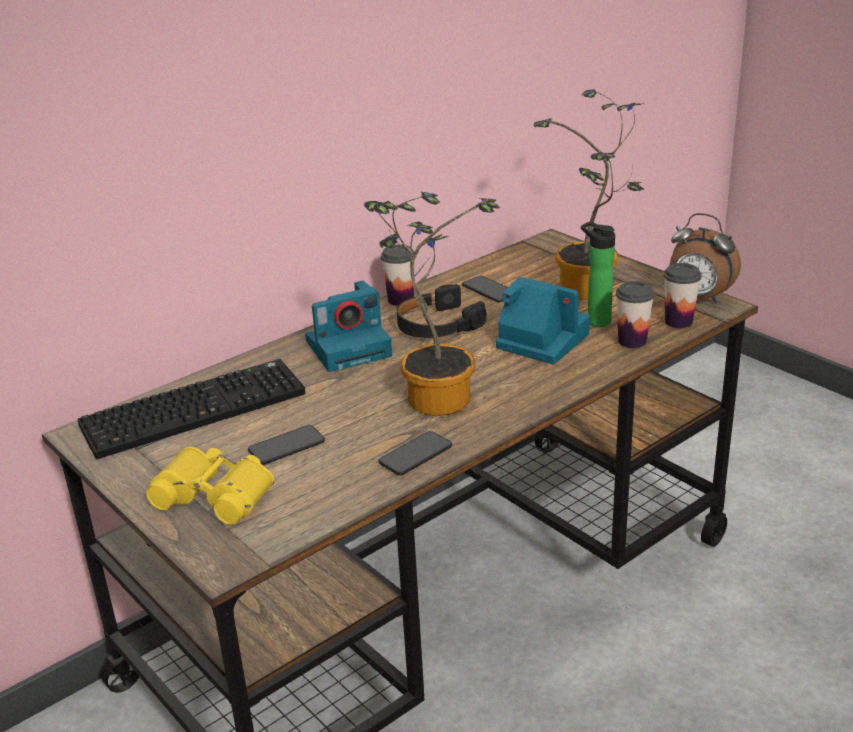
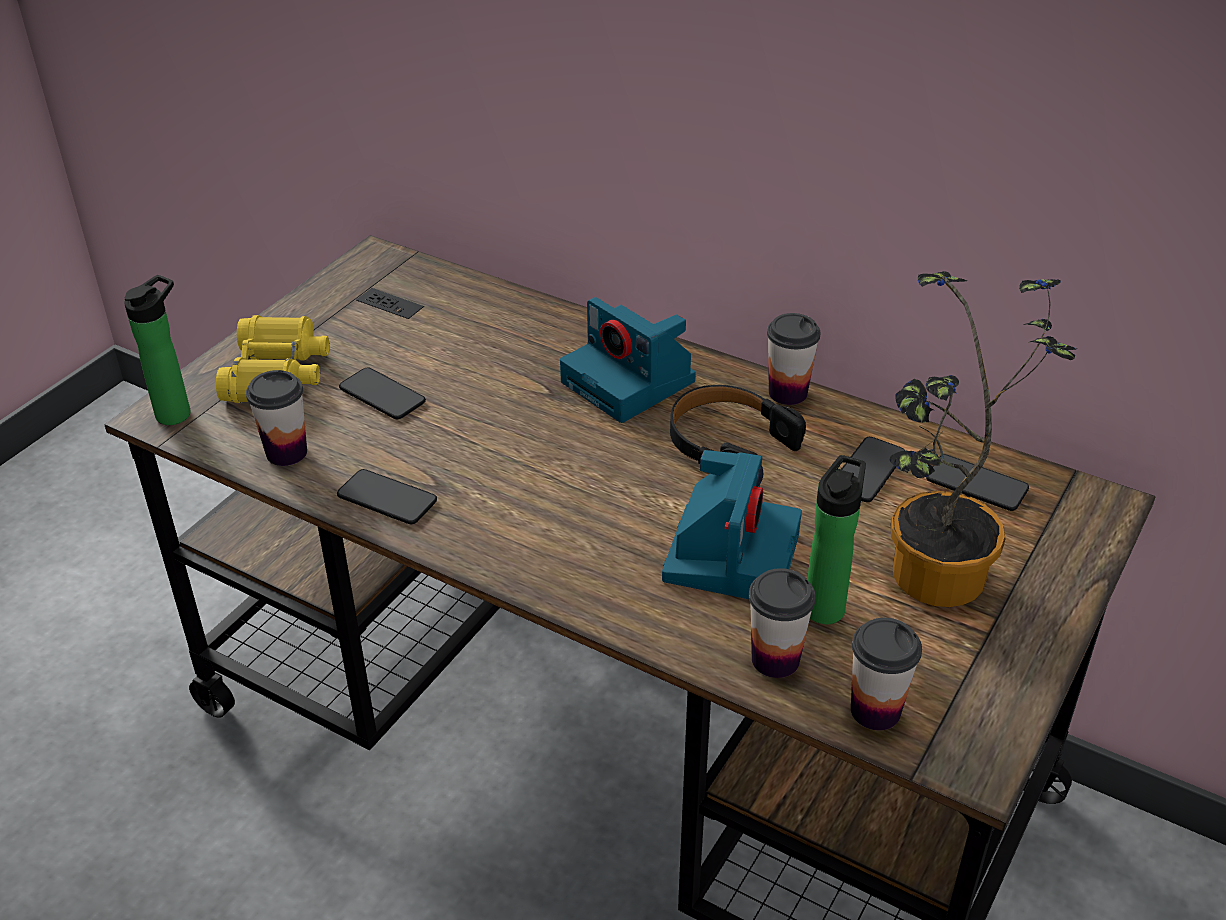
camera: 70 degrees right, 10 degrees up
keyboard [77,359,305,459] -> none
potted plant [364,191,500,416] -> none
alarm clock [669,213,741,303] -> none
none -> bottle [124,275,191,425]
none -> cup [246,370,307,466]
none -> phone [926,454,1029,511]

